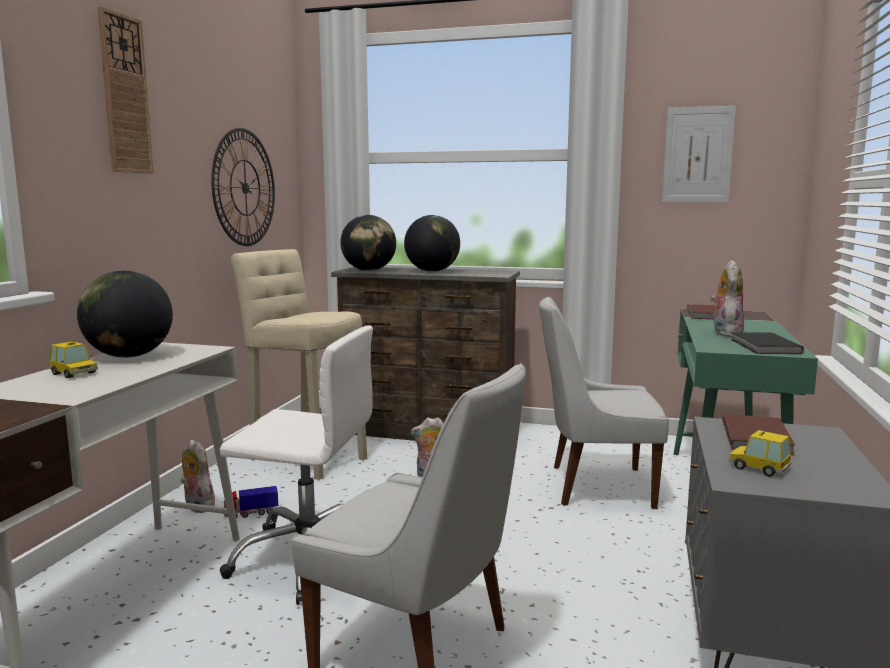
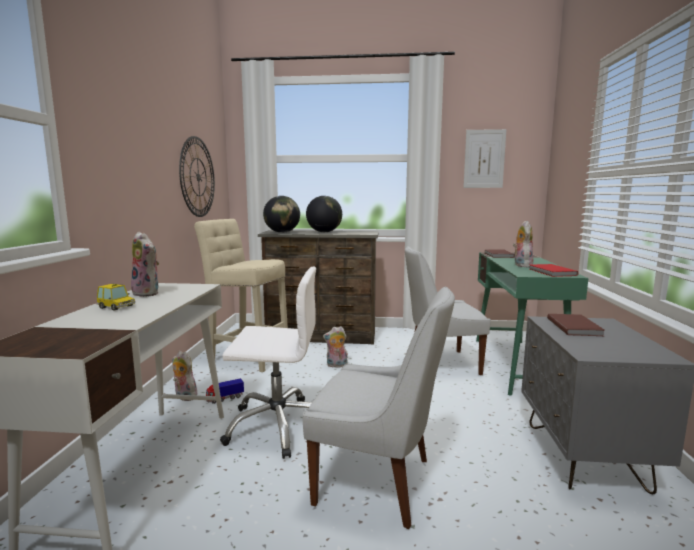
camera: 10 degrees left, 0 degrees up
globe [77,271,173,358] -> plush toy [131,232,159,297]
wall clock [97,6,154,174] -> none
toy car [729,430,792,477] -> none
black book [731,332,804,354] -> red book [530,264,578,277]

